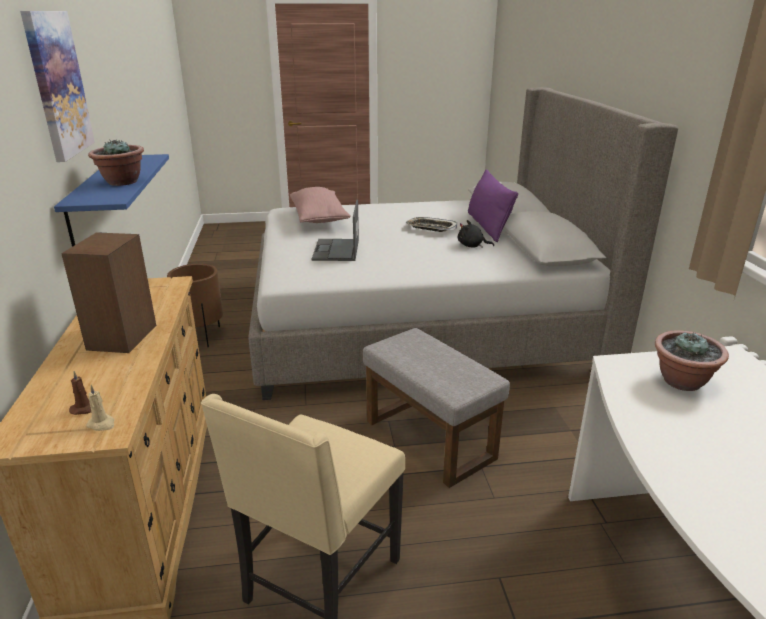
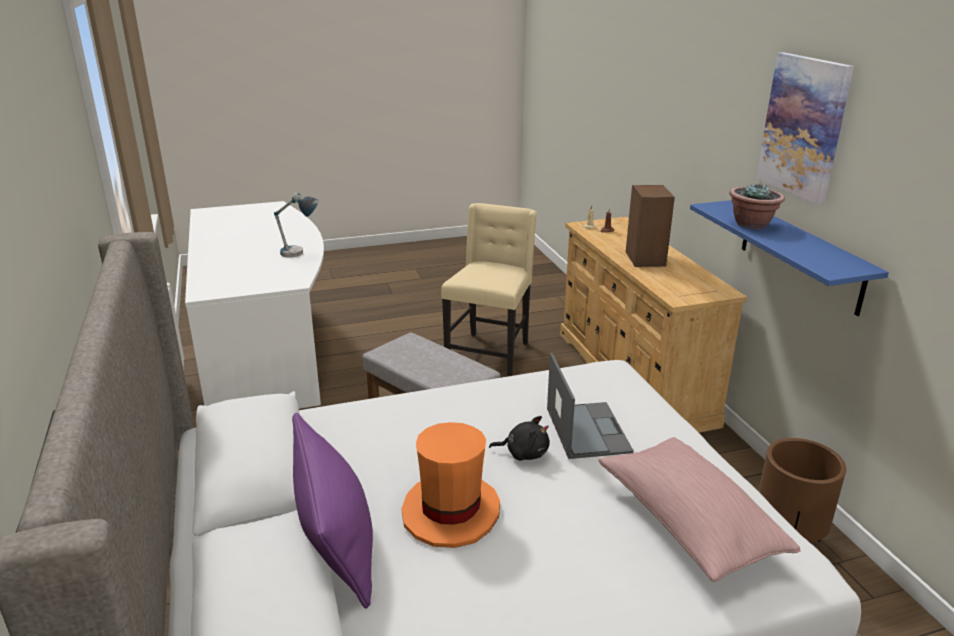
camera: 170 degrees right, 0 degrees up
tray [406,217,457,232] -> orange hat [402,422,500,548]
black plush toy [458,220,494,248] -> black plush toy moved to [489,416,550,461]
potted plant [655,330,729,391] -> none
none -> table lamp [274,193,319,258]

